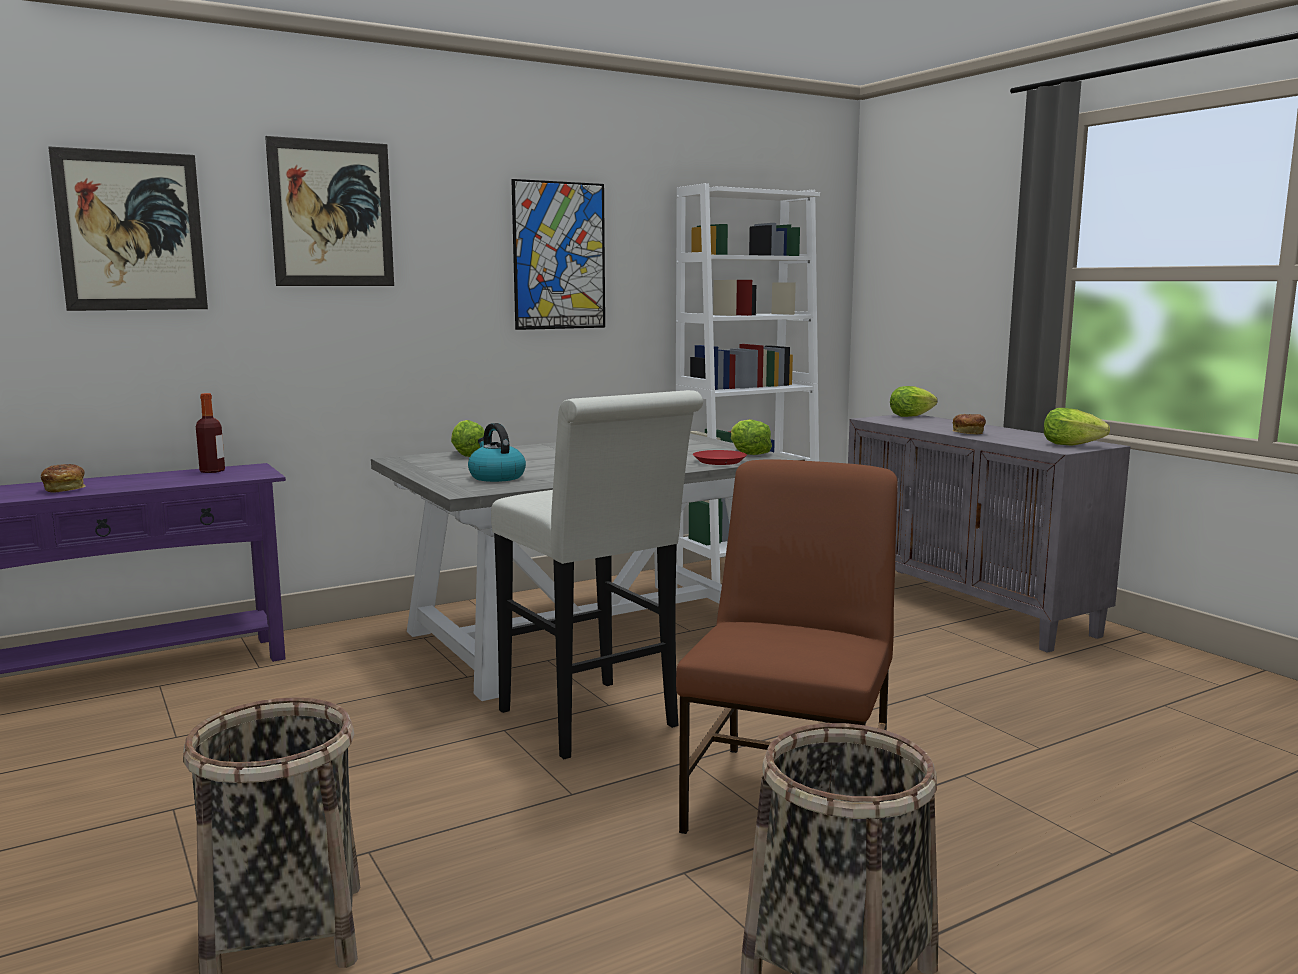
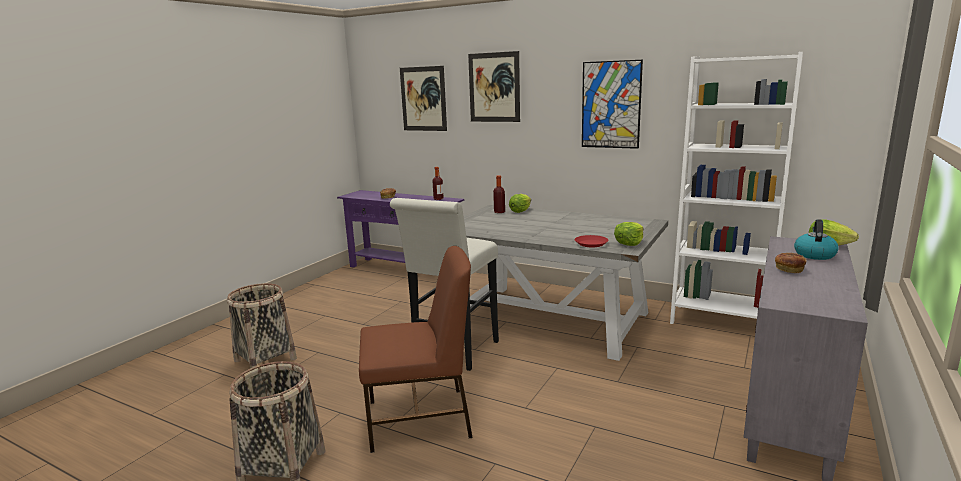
camera: 60 degrees right, 5 degrees up
kettle [468,423,526,482] -> kettle moved to [794,219,839,260]
lettuce [1044,408,1110,446] -> none
none -> bottle [493,175,505,213]

